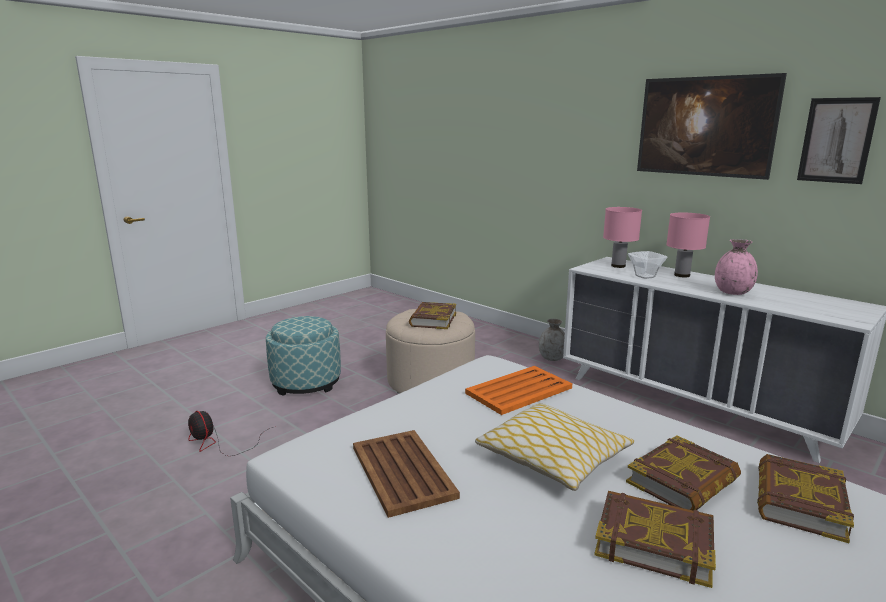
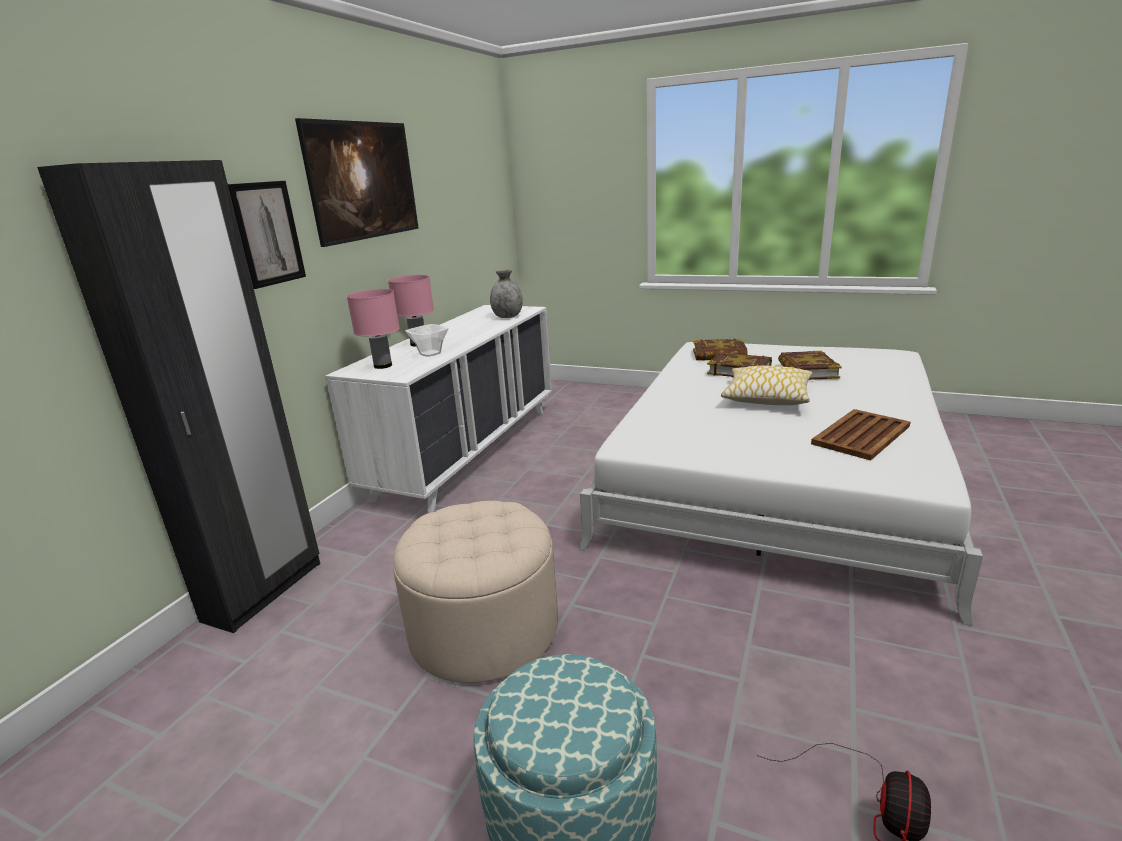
camera: 110 degrees left, 5 degrees up
book [409,302,456,329] -> none
orange tray [465,366,572,415] -> none
grey vase [539,319,565,361] -> grey vase moved to [490,270,523,318]
pink vase [715,239,758,295] -> none
picture [797,97,881,184] -> picture moved to [228,181,306,289]
none -> black wardrobe [37,160,320,633]

